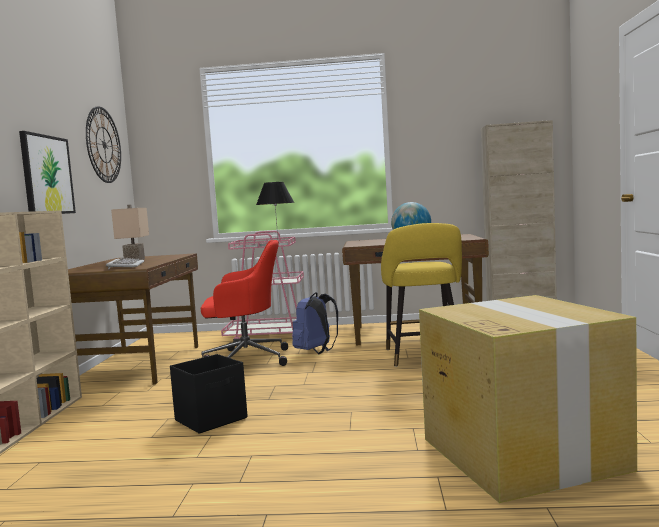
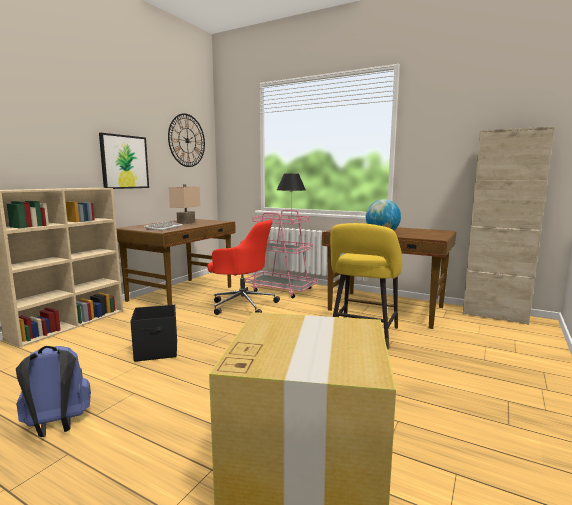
camera: 25 degrees right, 5 degrees up
blue backpack [292,292,338,354] -> blue backpack moved to [16,346,91,437]

